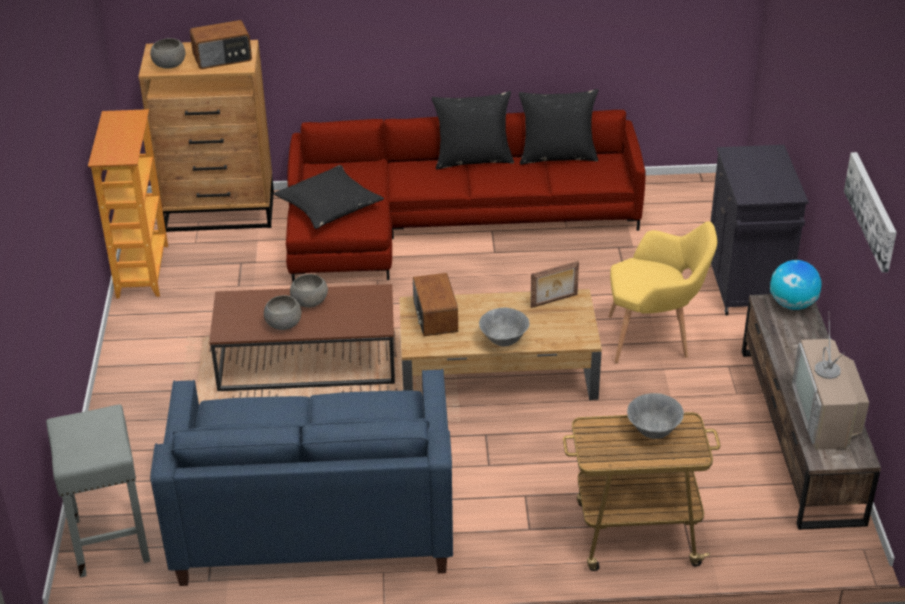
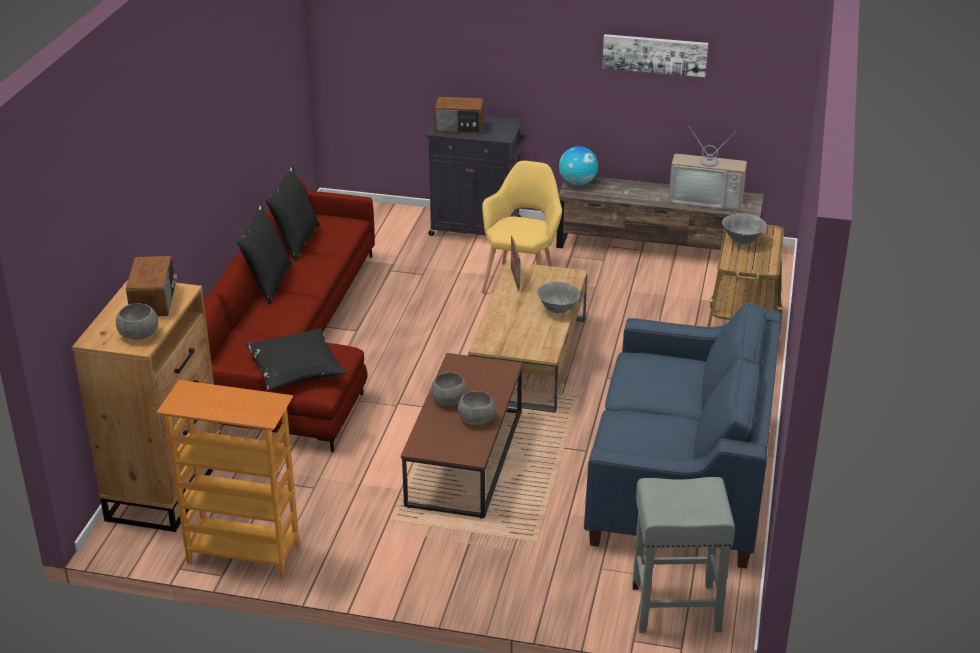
camera: 75 degrees left, 5 degrees down
radio [413,273,458,336] -> radio moved to [434,97,484,134]

